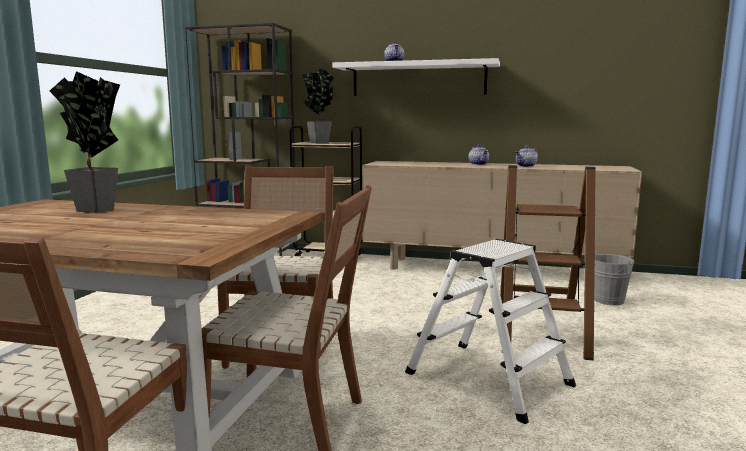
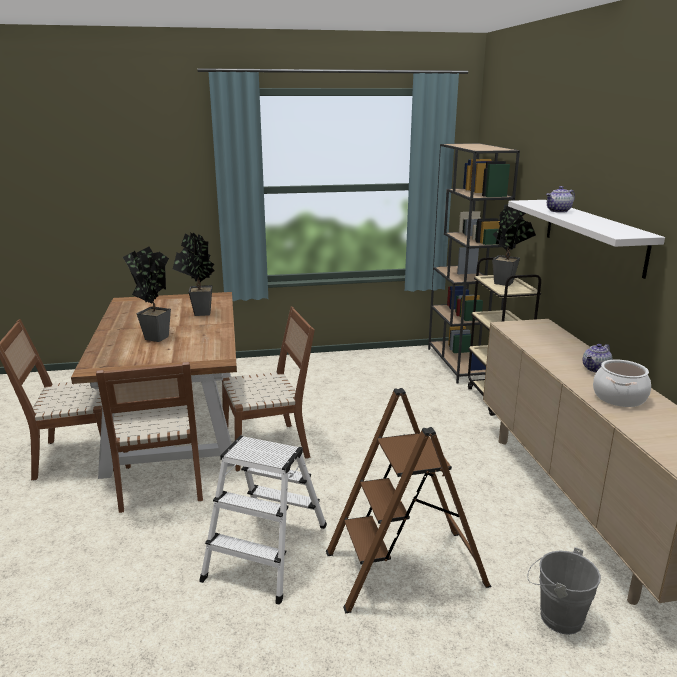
camera: 65 degrees right, 10 degrees up
teapot [515,146,538,167] -> cooking pot [593,359,651,407]
none -> potted plant [123,247,171,342]

